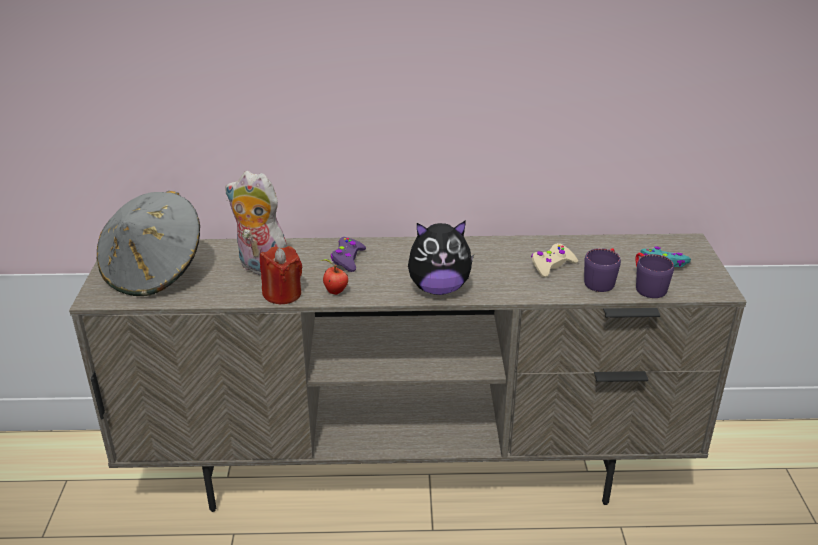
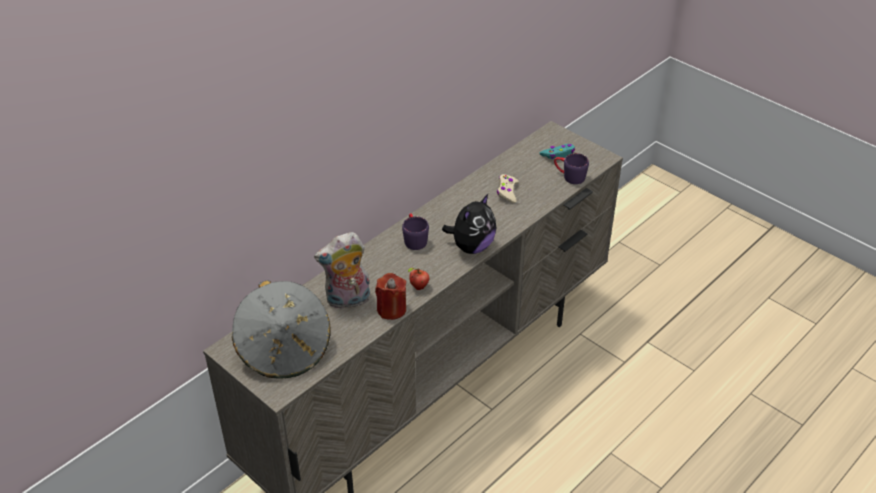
camera: 45 degrees left, 10 degrees up
purple game controller [330,237,366,272] -> none
purple mug [584,248,621,292] -> purple mug moved to [402,213,429,250]

